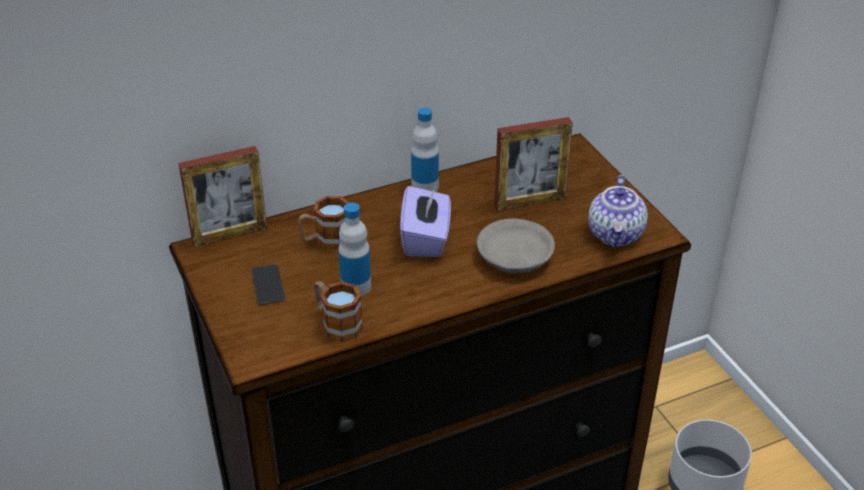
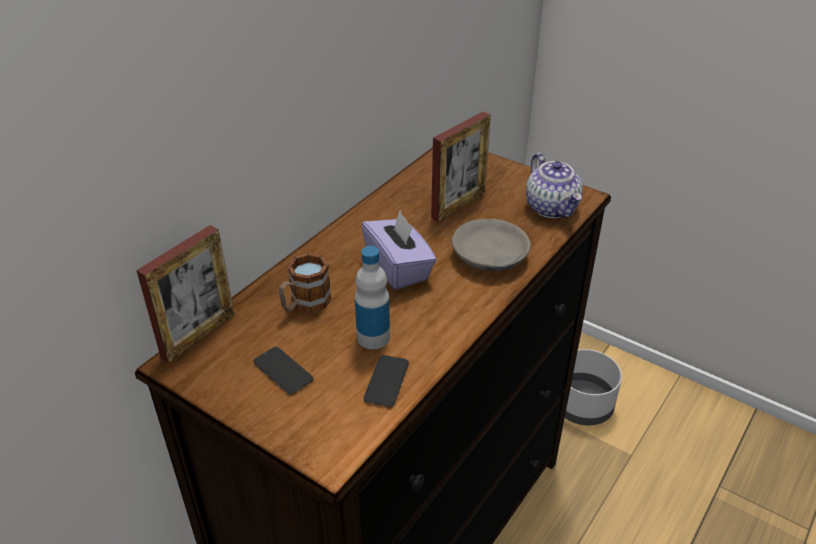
camera: 30 degrees left, 0 degrees up
mug [314,281,363,342] -> phone [363,355,409,407]
bottle [411,107,439,192] -> none

